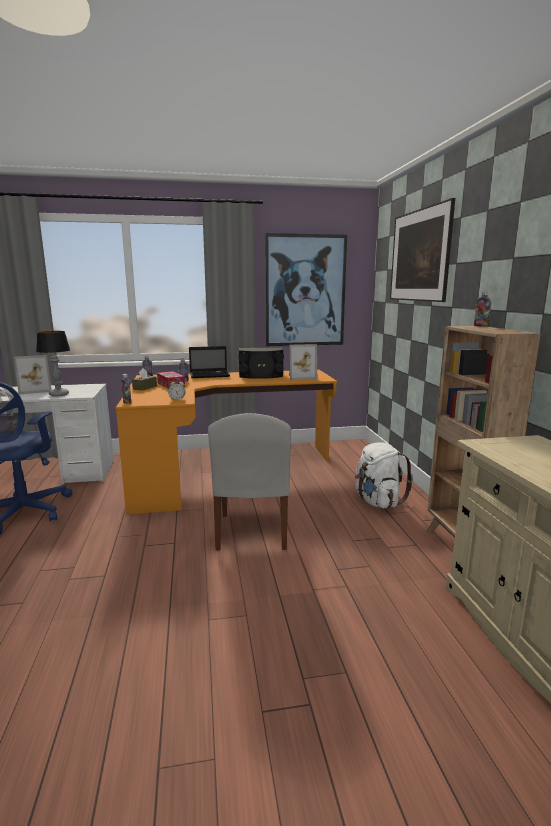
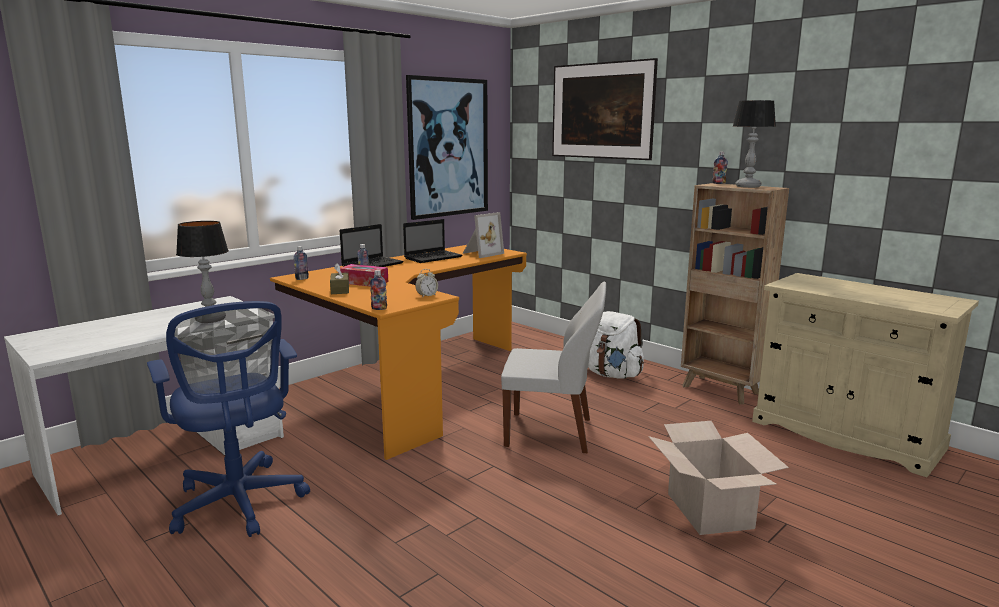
camera: 35 degrees left, 0 degrees up
picture frame [14,355,51,394] -> none
white chair [208,413,291,551] -> white chair turned 45 degrees counterclockwise [501,282,606,453]
black speaker [238,348,284,379] -> laptop [403,219,462,263]
none -> cardboard box [648,421,789,535]
none -> table lamp [732,100,776,188]

